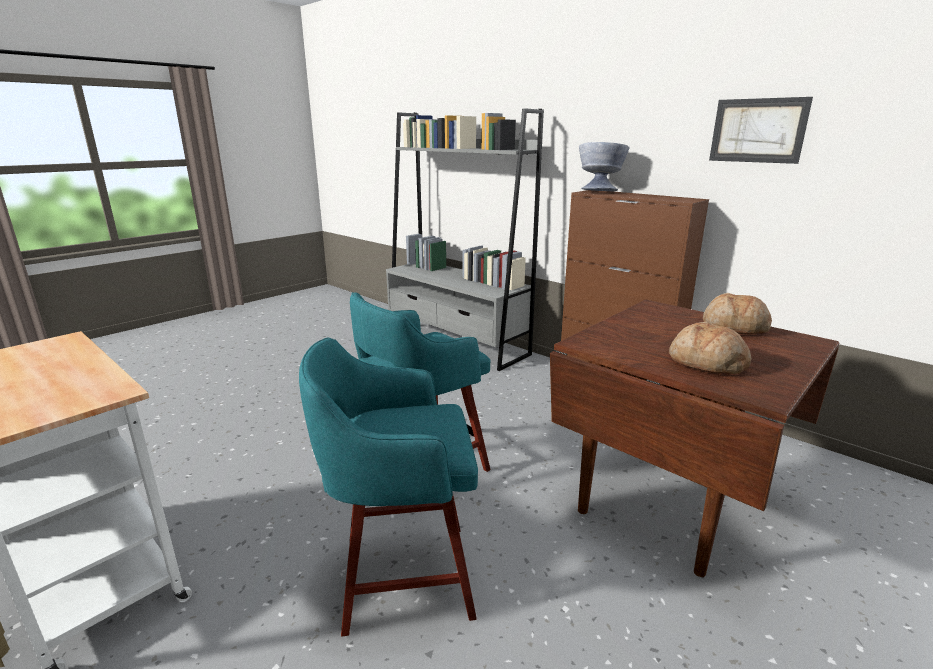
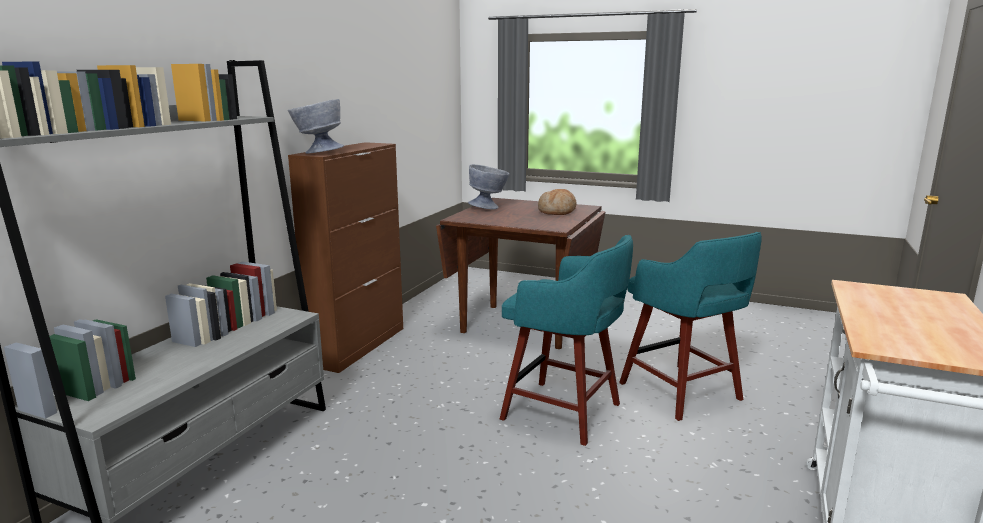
camera: 110 degrees left, 5 degrees down
bread [703,293,772,334] -> grey bowl [468,164,509,209]
picture [709,97,813,164] -> none

